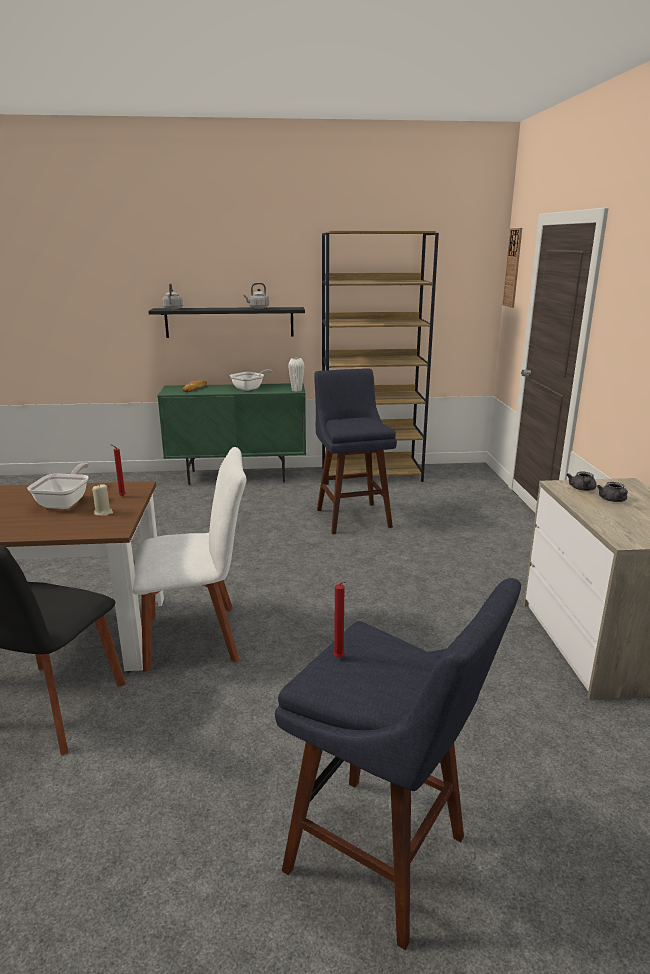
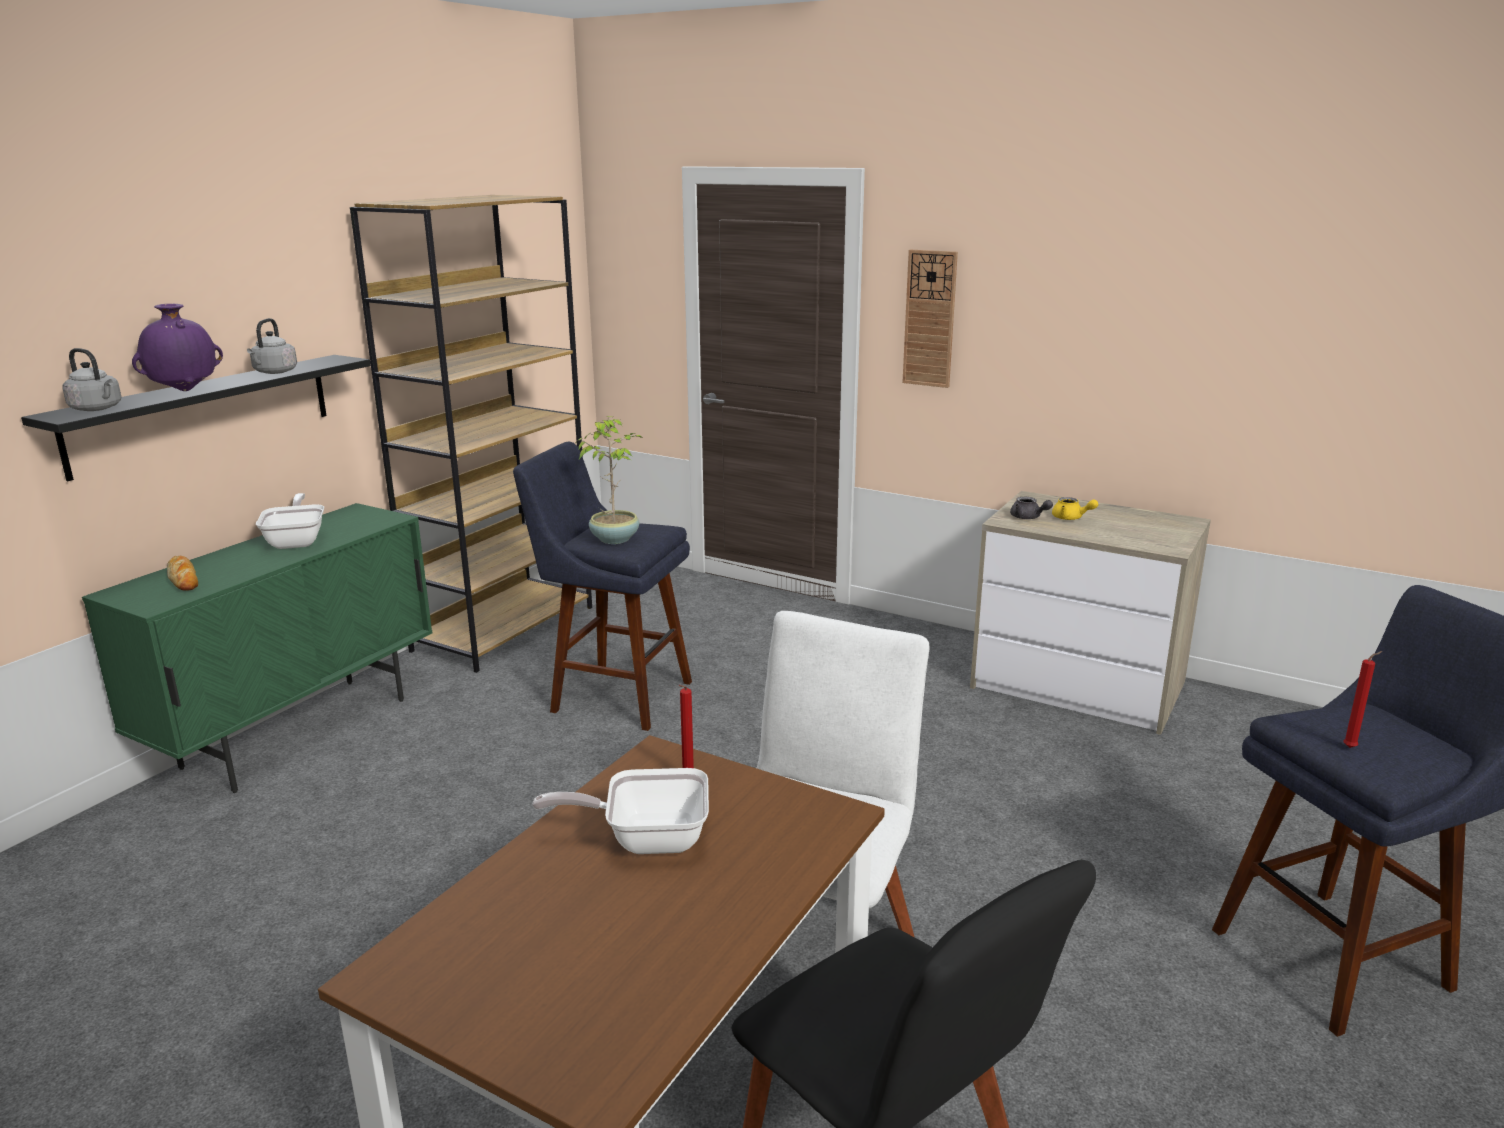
camera: 55 degrees left, 0 degrees up
frying pan [27,463,89,509] -> frying pan turned 45 degrees counterclockwise [532,768,709,854]
beige candle [92,484,113,516] -> none
white vase [288,358,304,392] -> none
wall clock [502,228,522,308] -> wall clock moved to [902,250,958,388]
grey teapot [597,482,628,502] -> yellow teapot [1052,497,1098,520]
none -> purple vase [132,304,223,391]
none -> potted plant [575,416,642,544]

